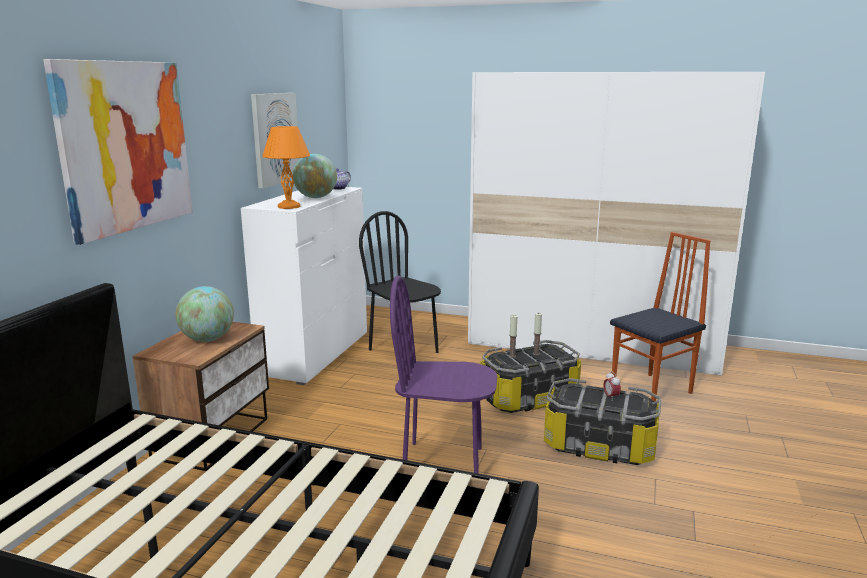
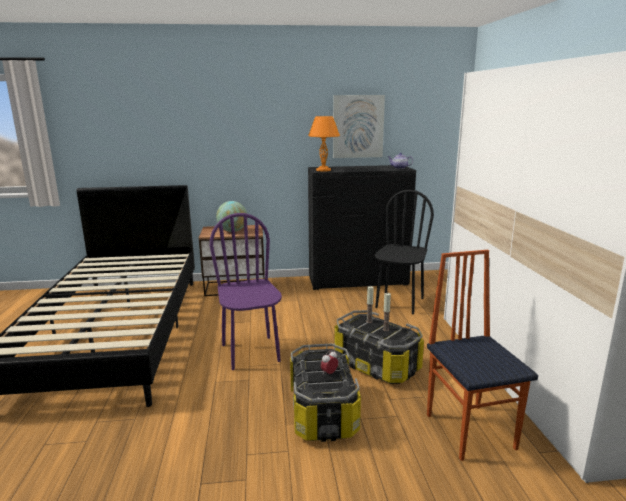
camera: 65 degrees right, 0 degrees up
picture [43,59,193,245] -> none
white dresser [241,187,367,385] -> black dresser [308,165,416,290]
globe [293,154,337,198] -> none
chair [610,232,710,402] -> chair turned 135 degrees counterclockwise [427,250,538,461]

